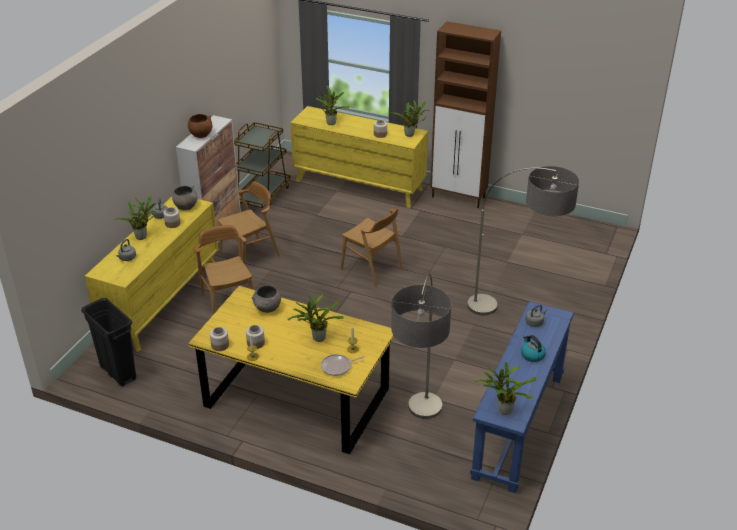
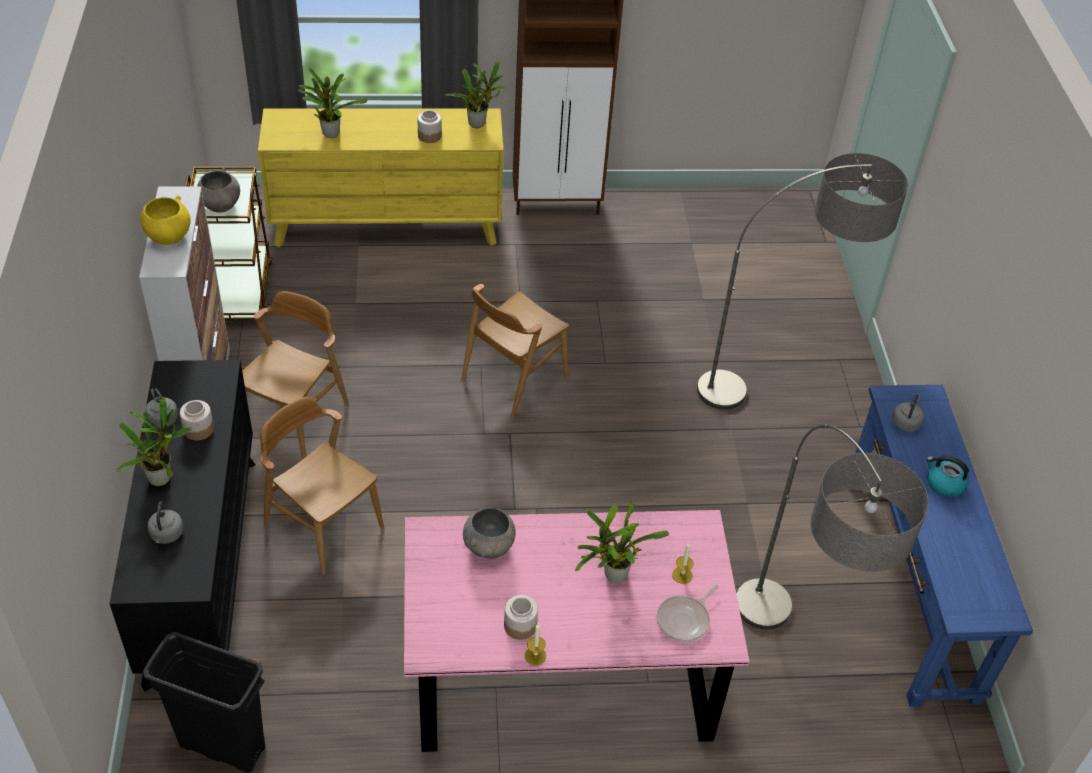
camera: 30 degrees left, 10 degrees up
yellow dresser [85,197,218,352] -> black dresser [110,360,255,691]
grey bowl [172,186,198,210] -> grey bowl moved to [197,168,240,213]
brown bowl [188,114,212,138] -> yellow bowl [141,195,191,245]
yellow dining table [188,286,394,454] -> pink dining table [404,510,750,752]
jar [210,327,229,351] -> none
brown chair [341,208,403,287] -> brown chair turned 120 degrees clockwise [461,284,569,418]
potted plant [474,362,536,415] -> none

